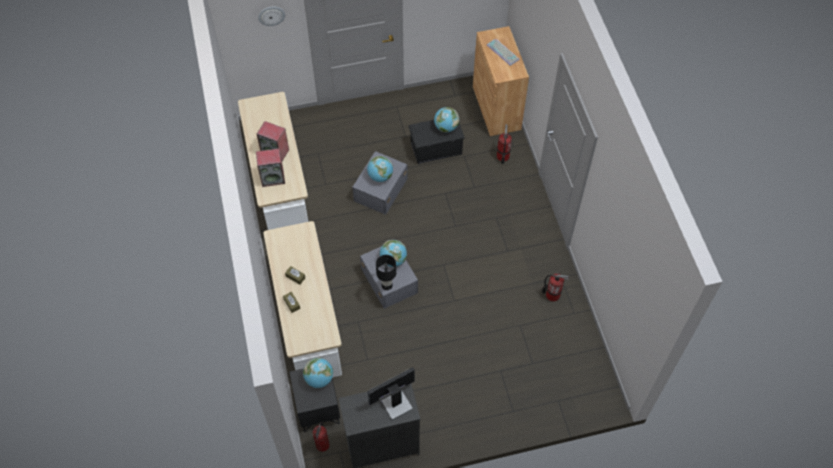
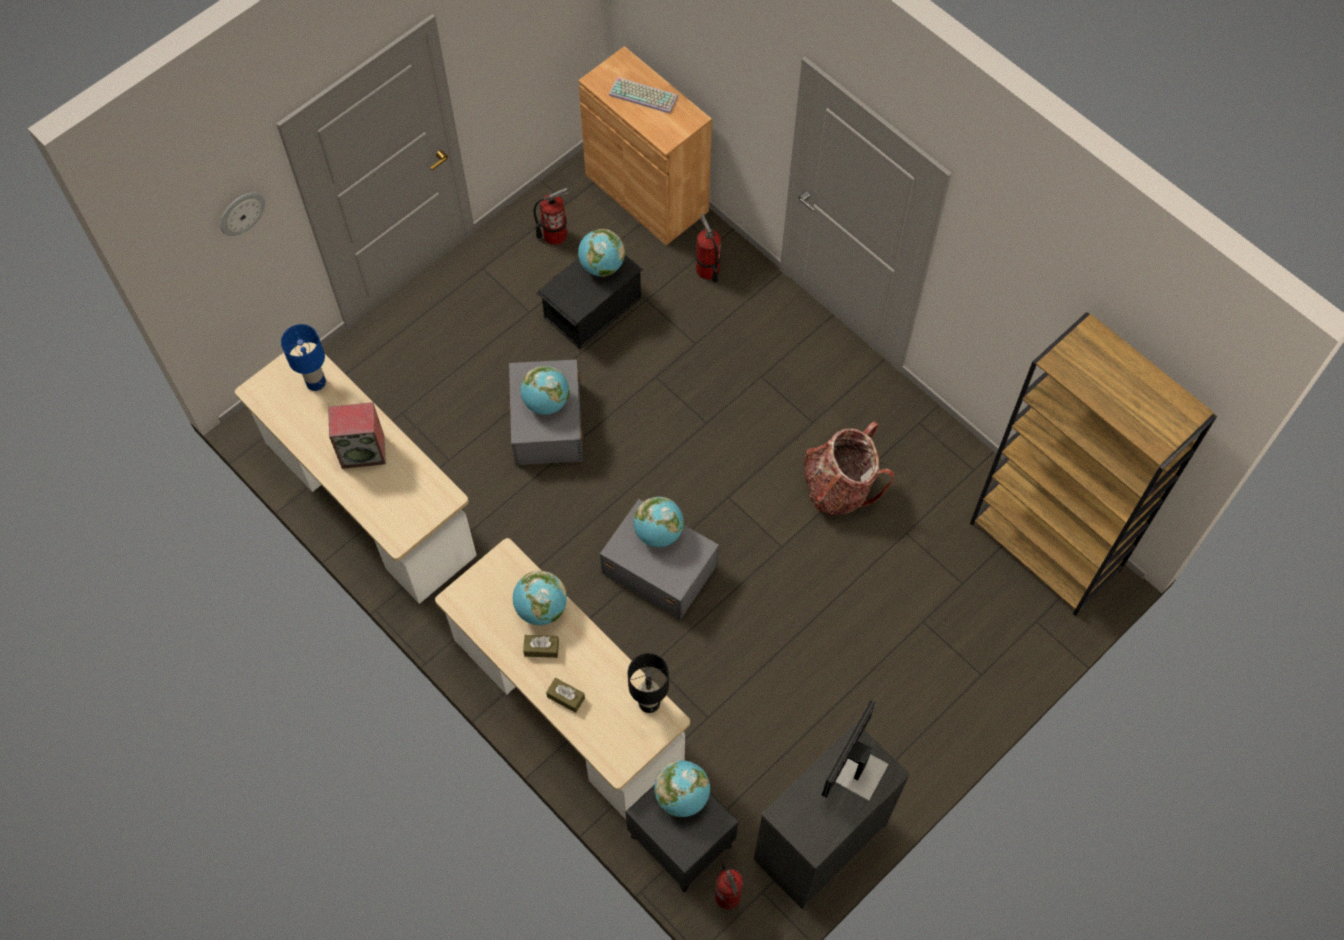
camera: 30 degrees left, 5 degrees up
speaker [256,148,285,187] -> none
black table lamp [376,255,396,290] -> black table lamp moved to [628,653,669,713]
fire extinguisher [542,272,569,302] -> fire extinguisher moved to [533,188,569,245]
none -> blue table lamp [281,324,326,391]
none -> globe [513,571,567,625]
none -> backpack [804,421,894,516]
none -> brown bookcase [970,312,1217,616]

